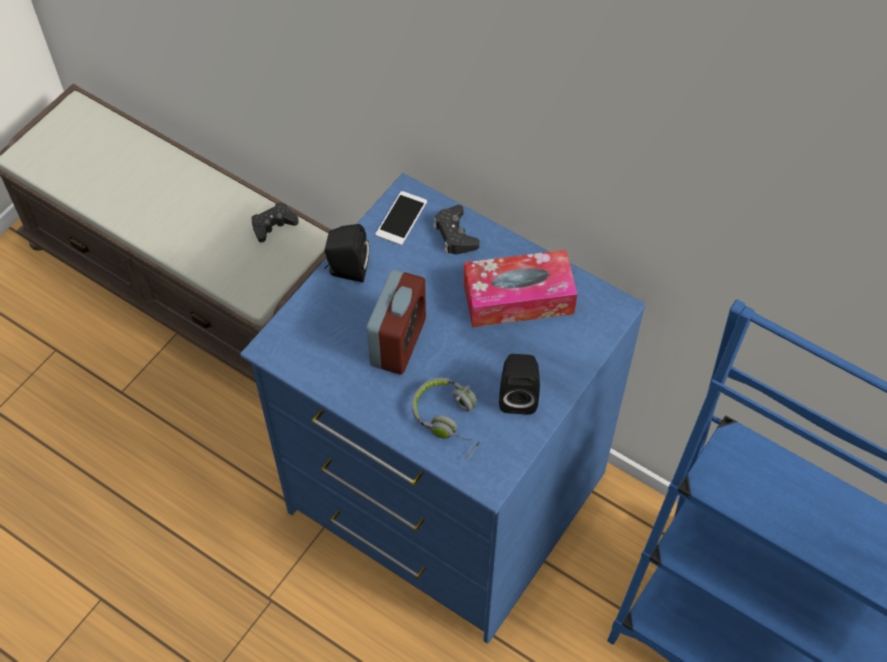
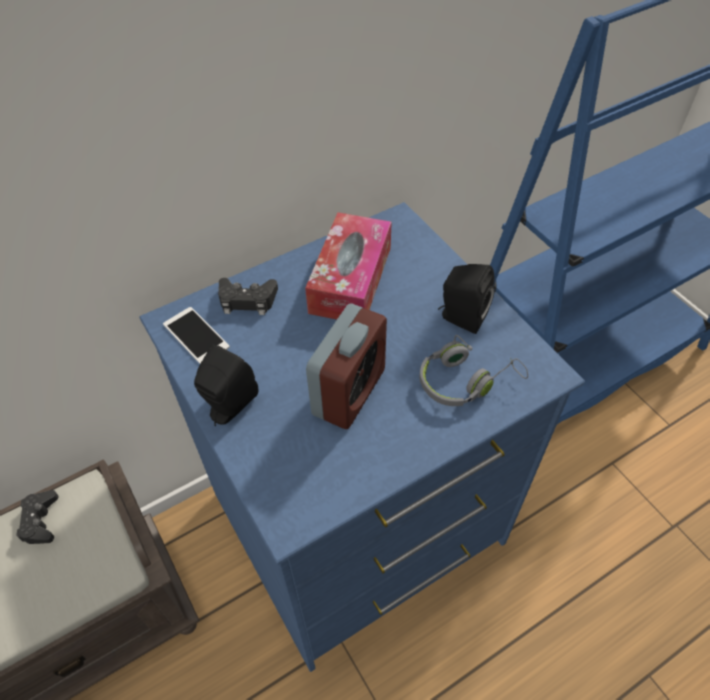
camera: 65 degrees left, 5 degrees down
alarm clock [366,269,426,374] -> alarm clock turned 75 degrees clockwise [306,303,387,429]

